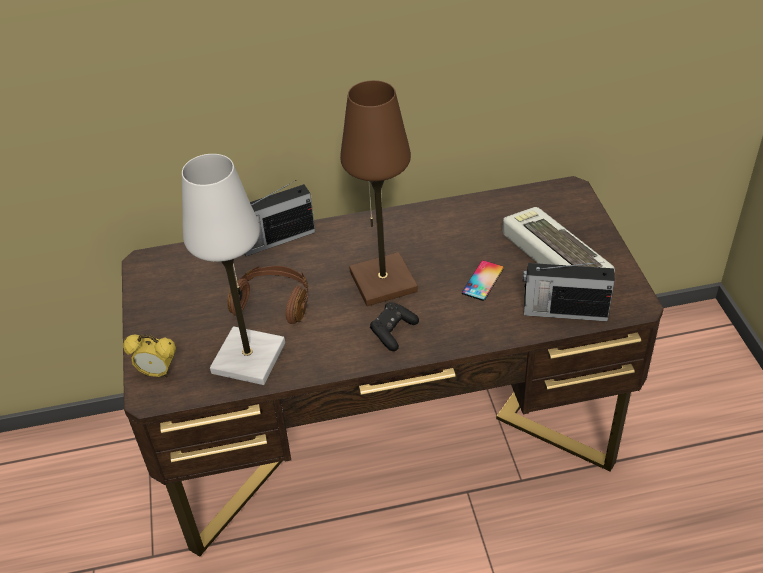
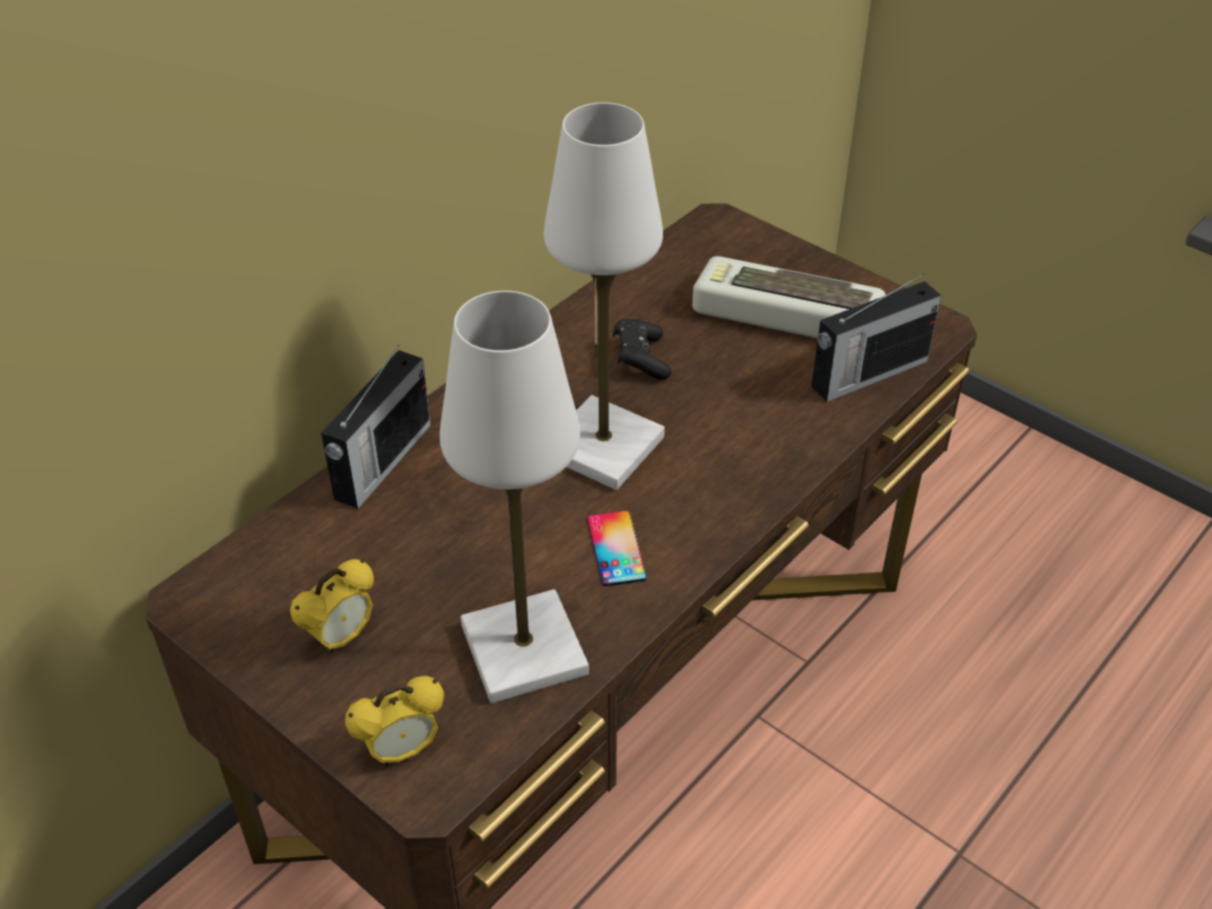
camera: 40 degrees left, 0 degrees up
brown headphones [227,266,308,324] -> none
brown table lamp [340,80,418,306] -> white table lamp [544,103,665,490]
black game controller [370,302,419,351] -> black game controller moved to [613,319,671,380]
phone [462,260,504,301] -> phone moved to [587,511,647,586]
none -> alarm clock [290,559,374,654]

